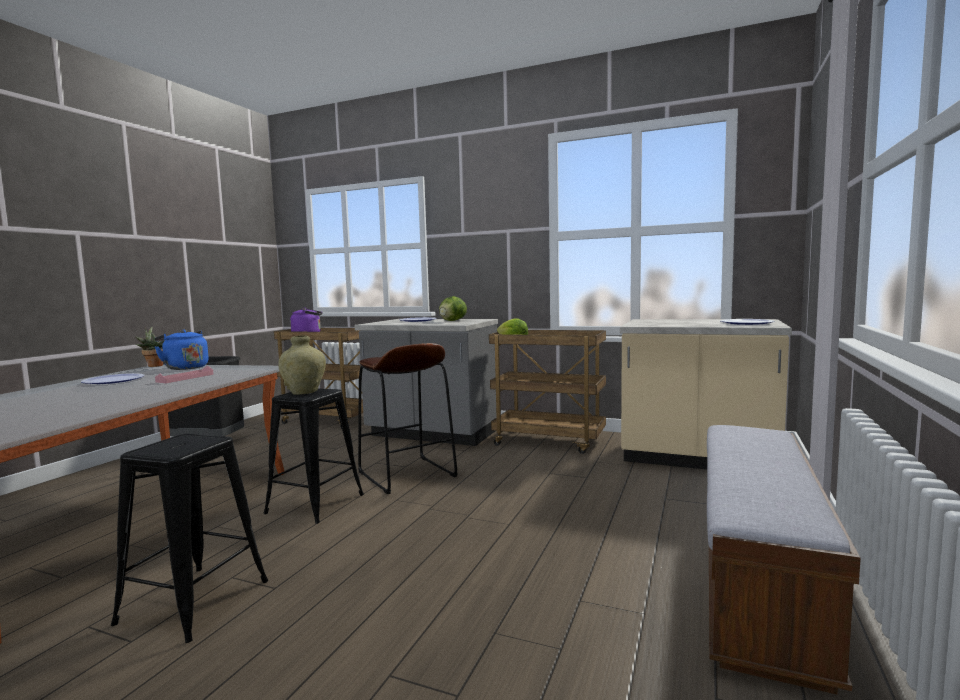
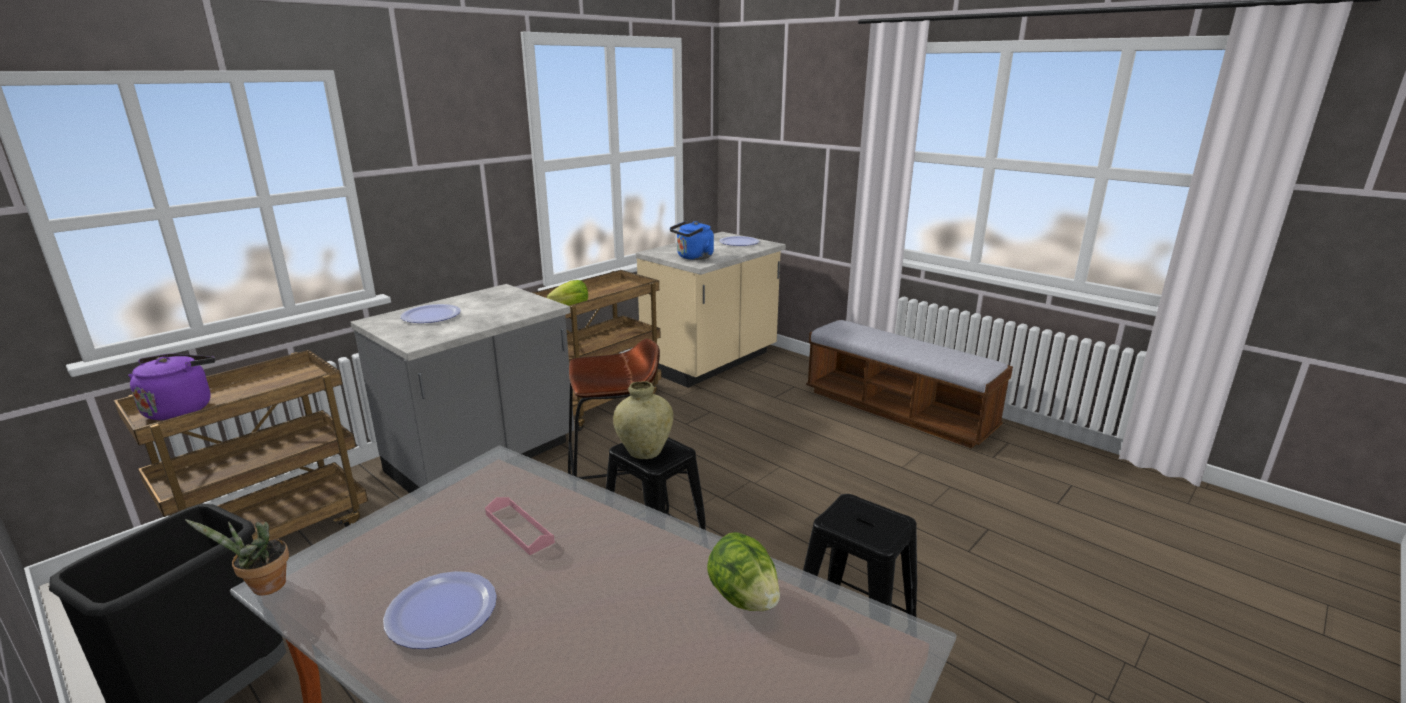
camera: 70 degrees left, 15 degrees up
blue kettle [155,330,209,370] -> blue kettle moved to [670,221,714,260]
lettuce [439,296,467,321] -> lettuce moved to [707,532,780,611]

